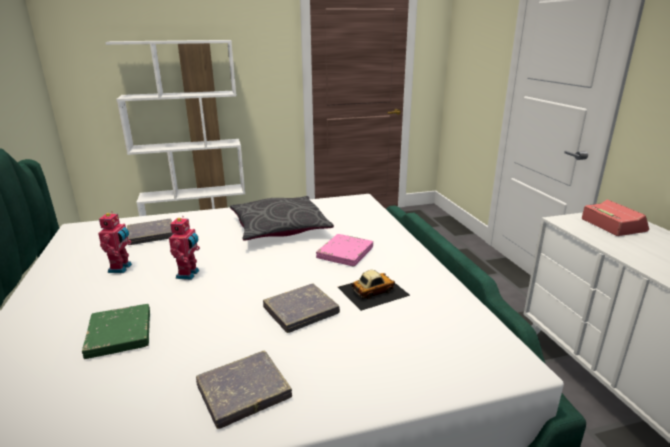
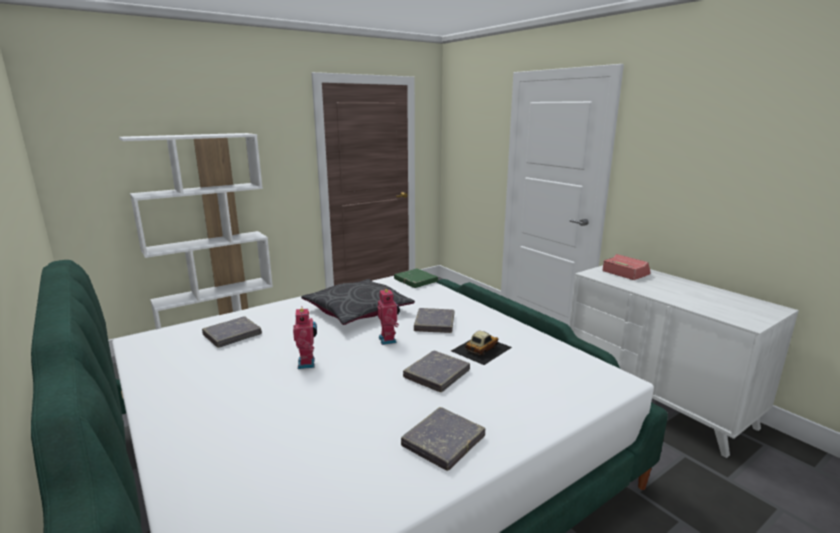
camera: 20 degrees left, 5 degrees down
green book [82,304,150,359] -> green book moved to [394,269,438,288]
toy robot [98,211,132,273] -> toy robot moved to [378,288,400,345]
pink book [316,234,373,266] -> grey book [414,308,455,333]

